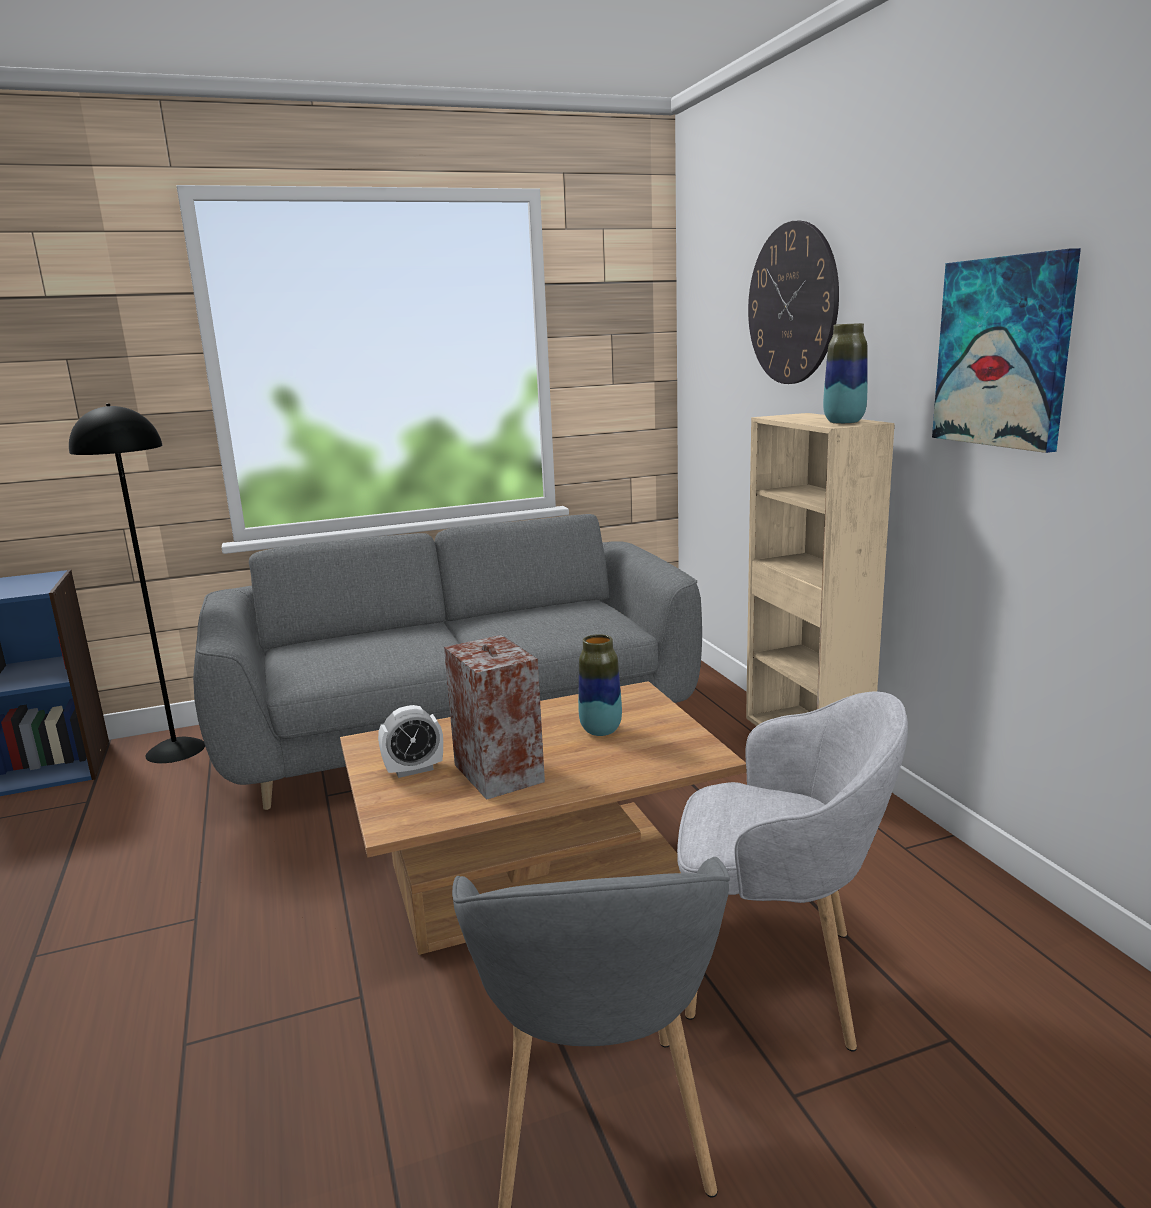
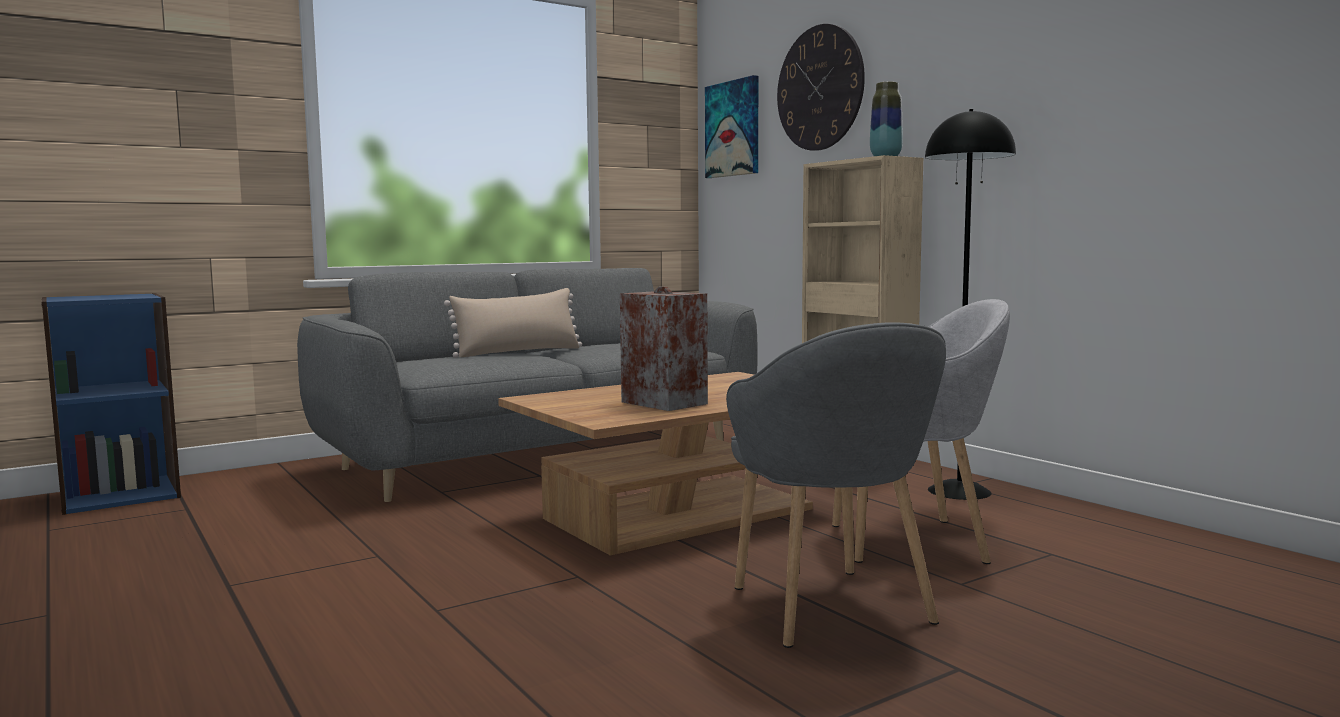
camera: 15 degrees left, 10 degrees down
black floor lamp [69,404,205,763] -> black floor lamp moved to [925,109,1016,500]
alarm clock [378,705,443,778] -> none
vase [578,634,622,736] -> none
picture [932,248,1081,453] -> picture moved to [705,75,758,178]
none -> beige pillow [444,288,582,358]

